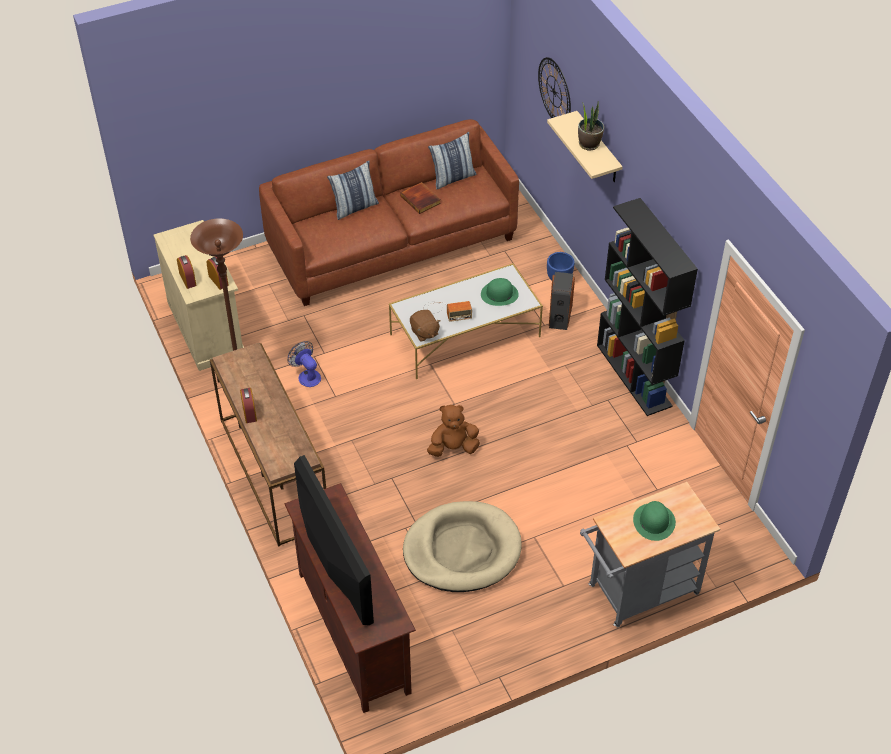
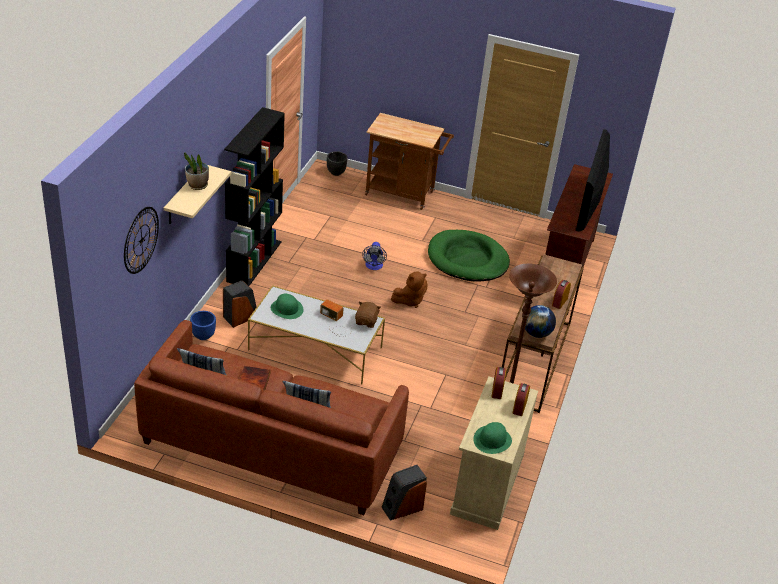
camera: 140 degrees left, 10 degrees down
fan [287,341,321,387] -> fan moved to [362,242,387,270]
beige dog bed [403,501,522,592] -> green dog bed [428,230,510,282]
brown plush toy [427,405,480,457] -> brown plush toy turned 60 degrees counterclockwise [391,271,428,308]
grey cart [580,482,720,628] -> brown cart [365,113,454,210]
green hat [633,501,676,541] -> green hat moved to [473,422,512,454]
none -> black planter [327,151,347,176]
none -> speaker [382,465,427,521]
none -> globe [525,305,556,338]

